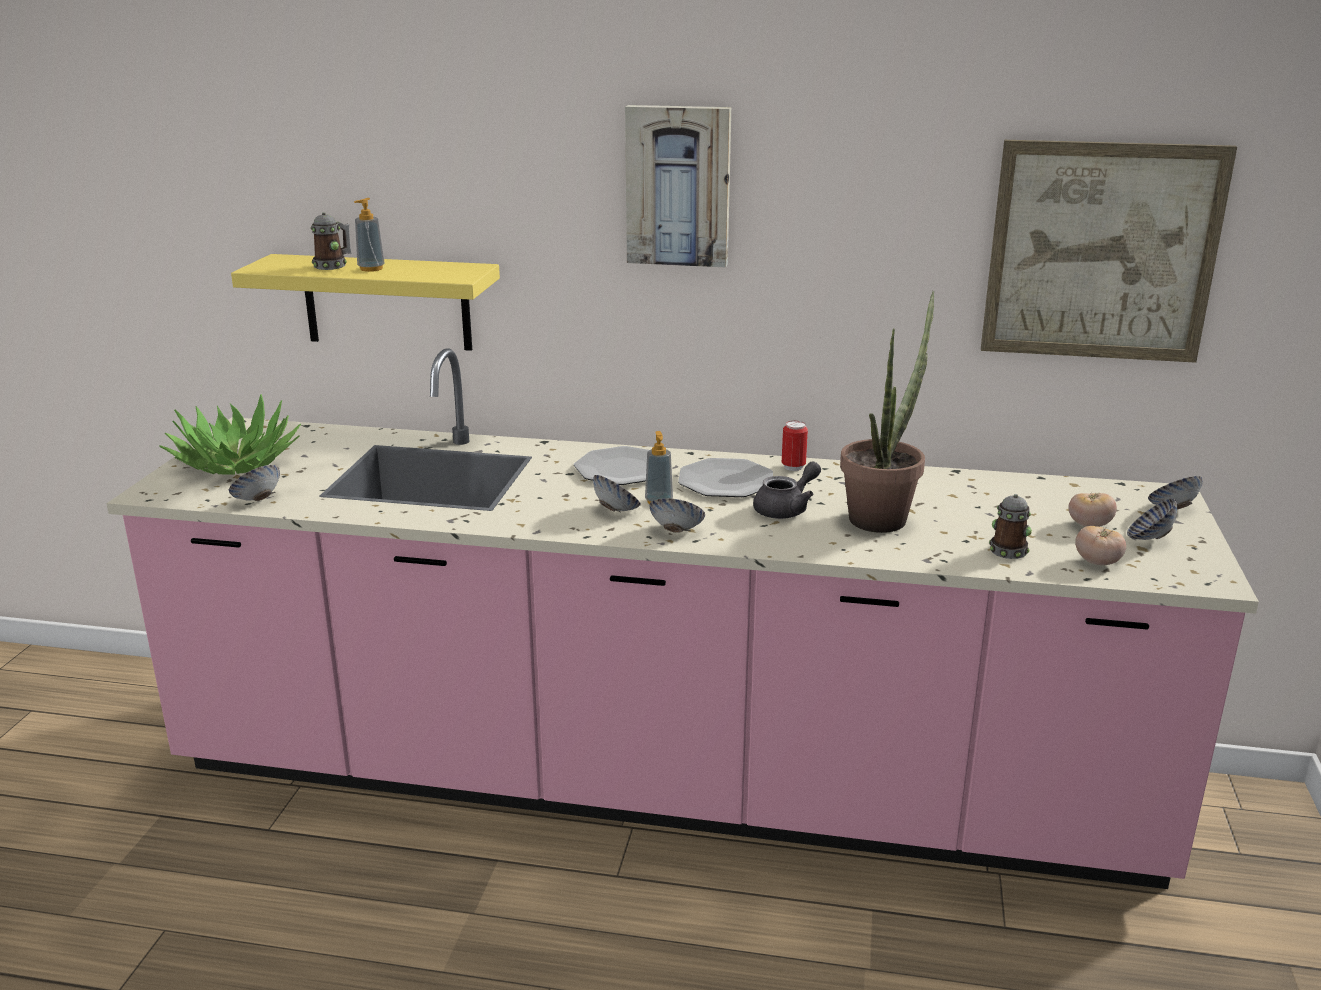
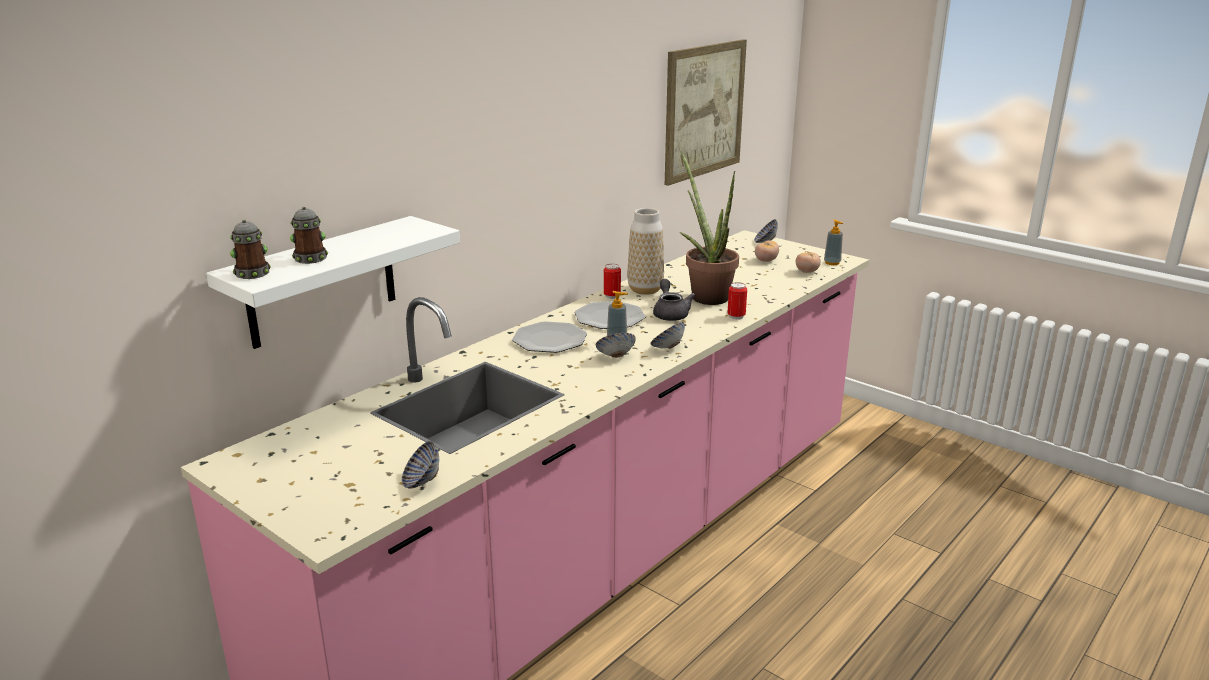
camera: 60 degrees left, 0 degrees up
potted plant [159,394,301,475] -> none
yellow shelf [231,254,500,351] -> white shelf [206,216,460,349]
soap dispenser [354,198,385,272] -> soap dispenser moved to [824,220,843,265]
picture [625,105,731,267] -> none
mug [989,494,1032,559] -> mug moved to [230,219,271,279]
bowl [1127,498,1177,540] -> none
none -> vase [627,208,664,295]
none -> can [727,282,747,320]

